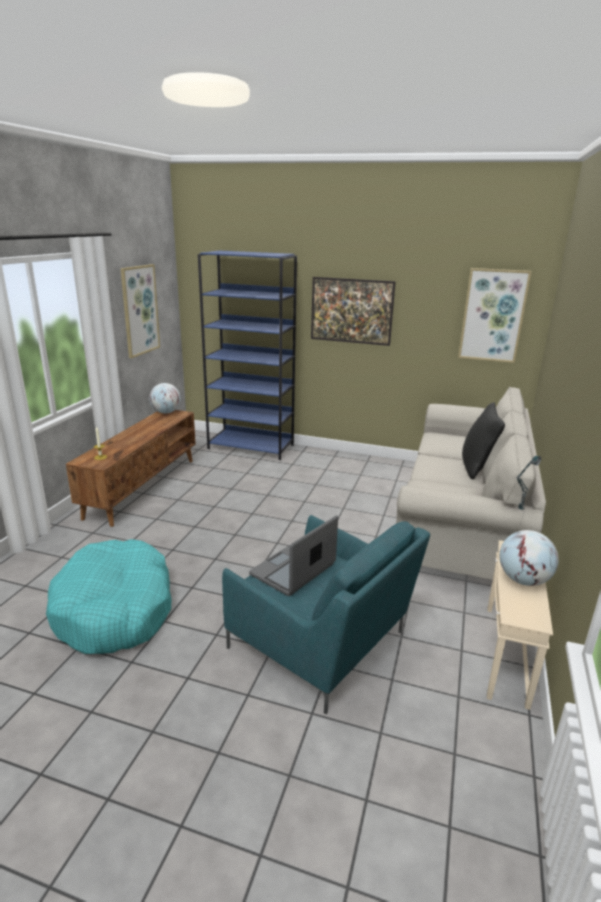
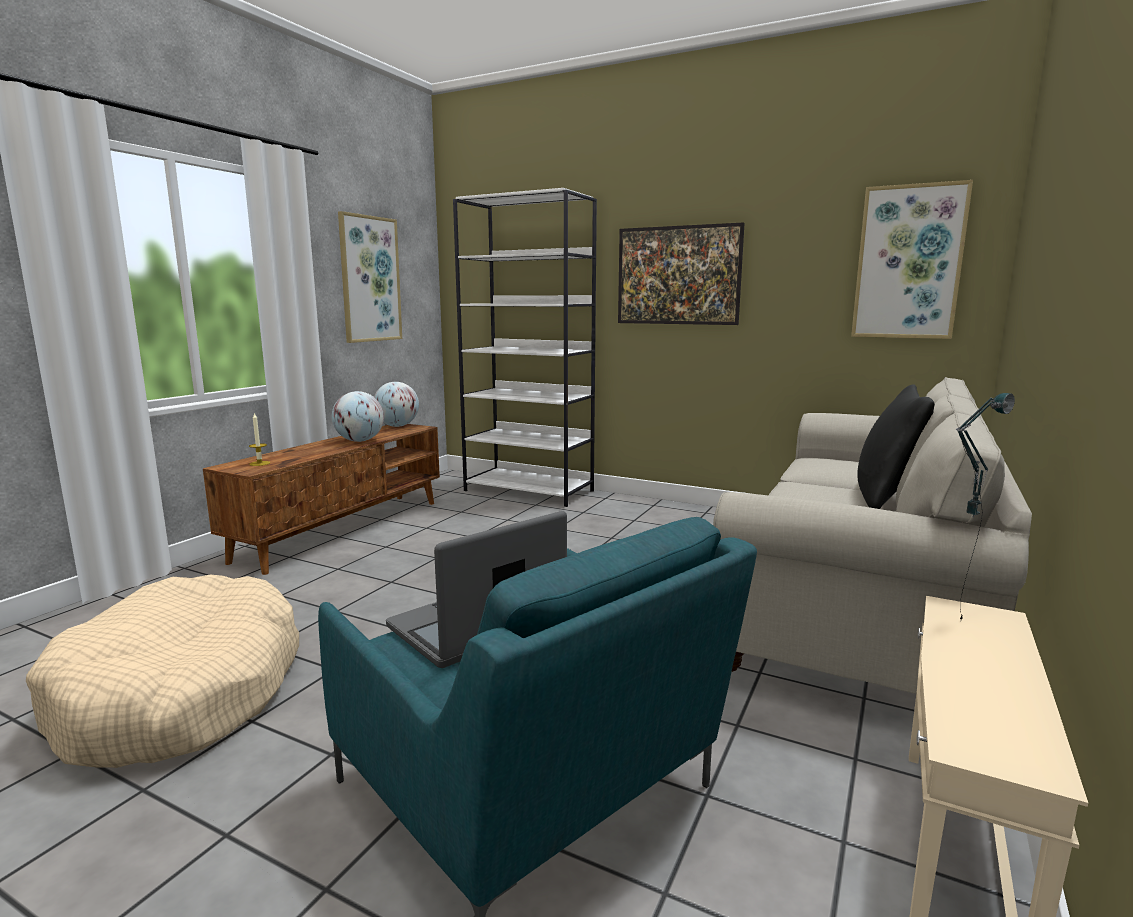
camera: 10 degrees right, 10 degrees down
turquoise dog bed [46,539,171,654] -> beige dog bed [26,575,299,768]
blue bookcase [198,251,297,460] -> white bookcase [453,188,597,507]
globe [499,530,559,586] -> globe moved to [332,391,384,442]

